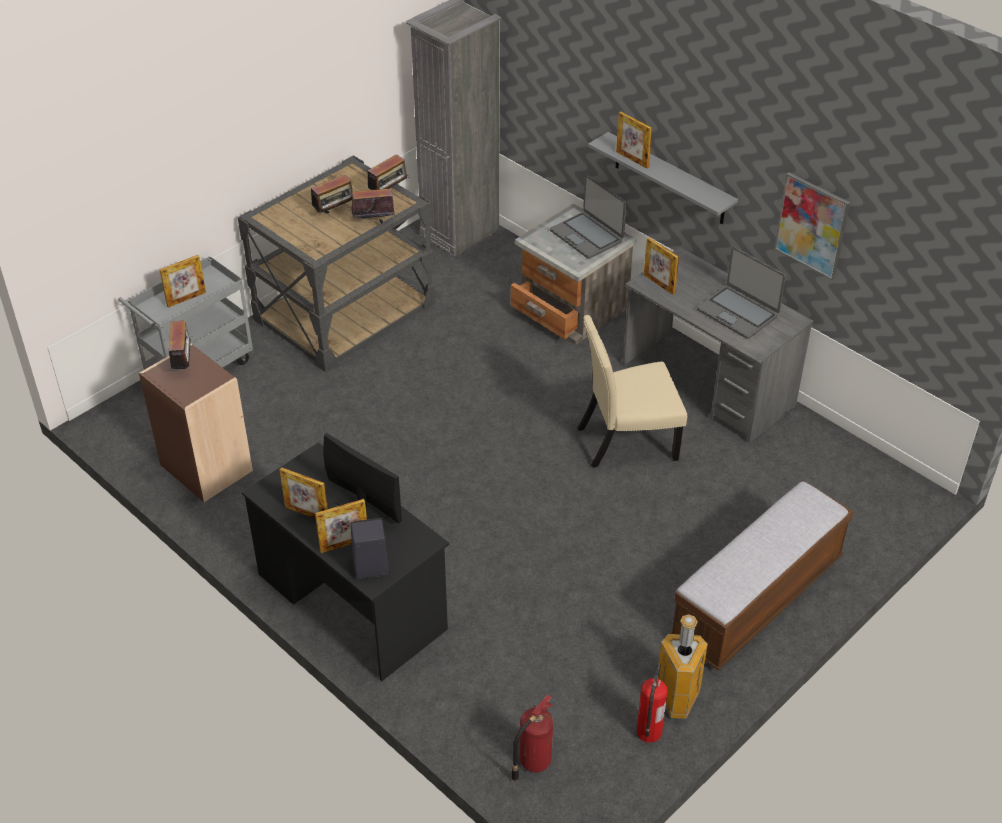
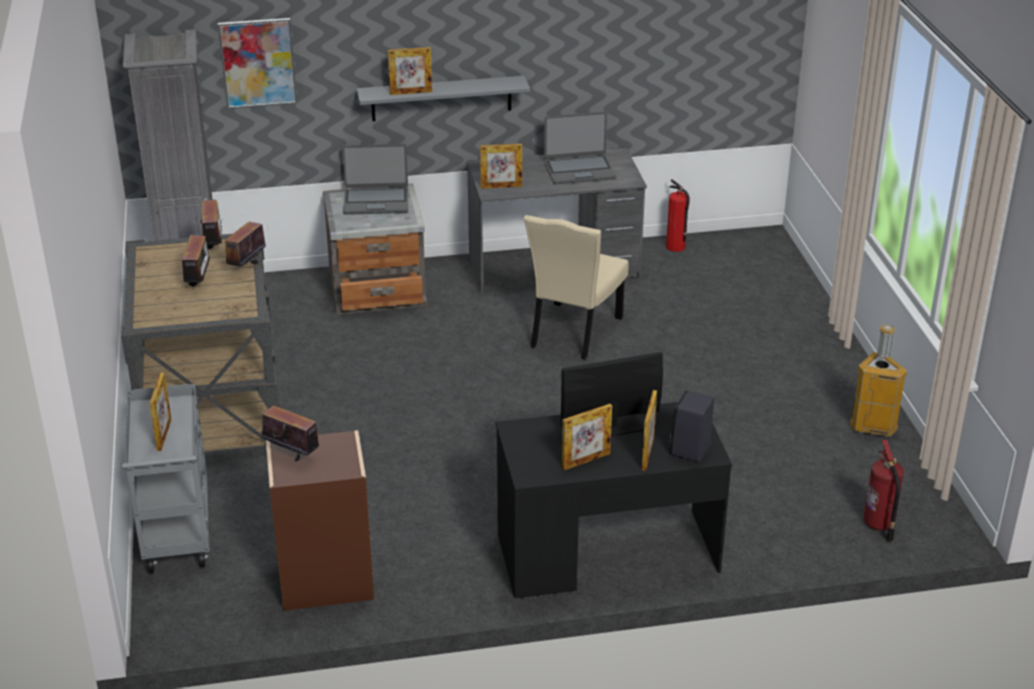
camera: 55 degrees left, 10 degrees down
fire extinguisher [637,664,668,743] -> fire extinguisher moved to [666,179,690,252]
bench [670,481,853,670] -> none
picture [774,172,850,280] -> picture moved to [218,18,297,109]

